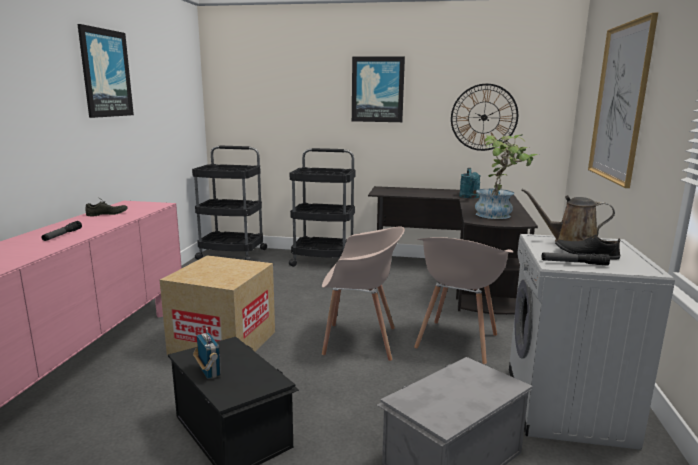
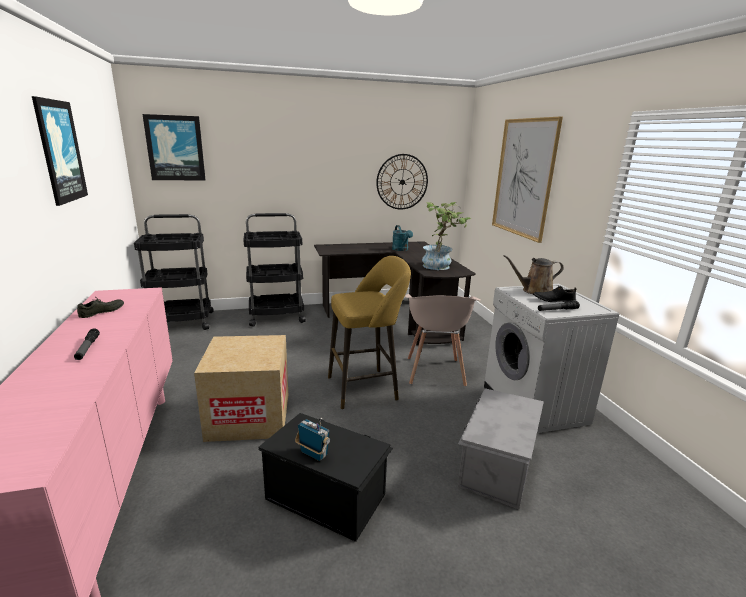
camera: 25 degrees left, 5 degrees up
beige chair [322,227,405,361] -> yellow stool [328,256,411,409]
picture [352,56,405,122] -> picture moved to [143,114,206,181]

